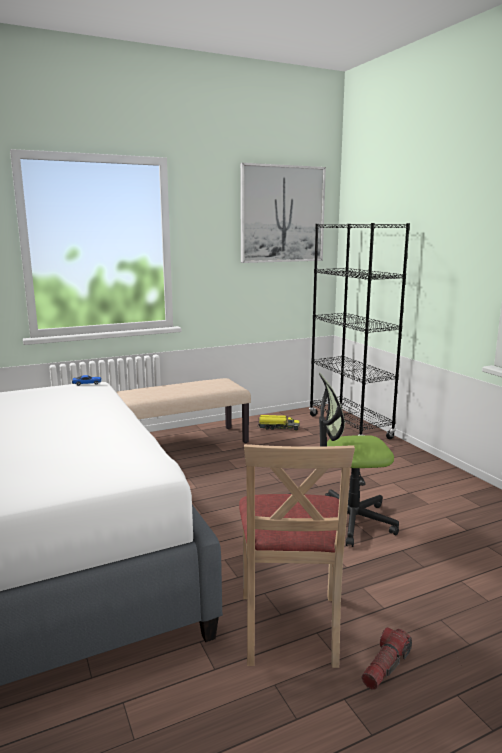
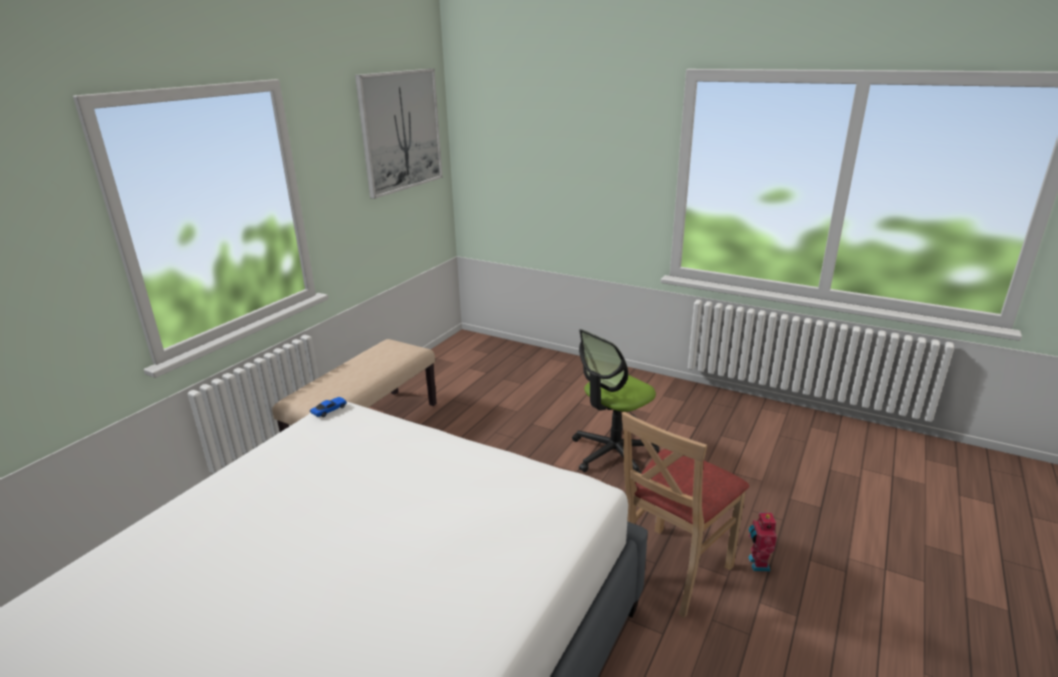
camera: 35 degrees left, 10 degrees up
beige chair [239,444,355,668] -> beige chair turned 75 degrees clockwise [622,412,749,618]
toy truck [258,415,300,431] -> none
black bookcase [309,223,410,439] -> none
flashlight [362,627,412,690] -> toy robot [748,510,777,572]

